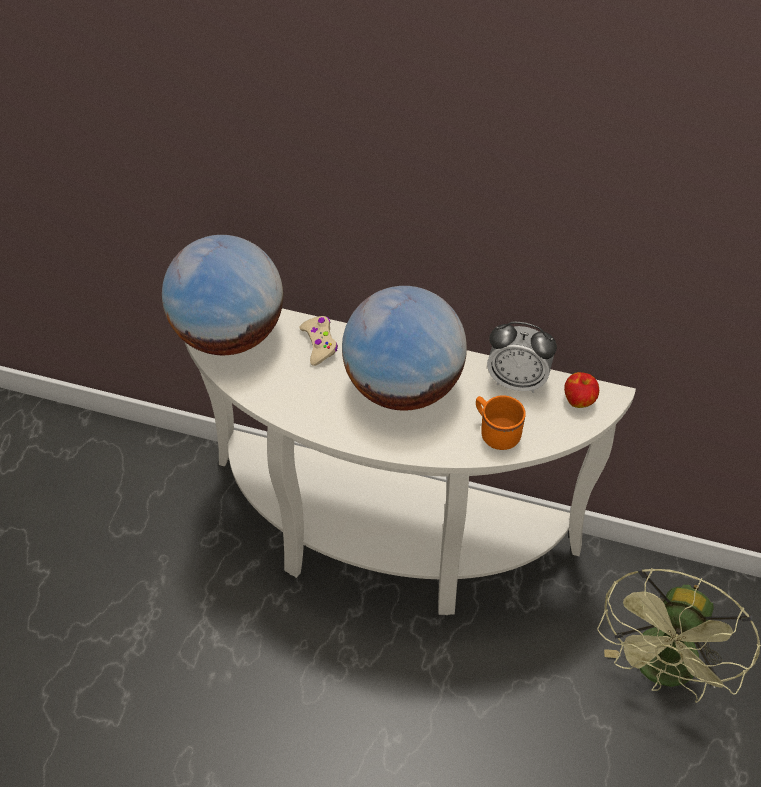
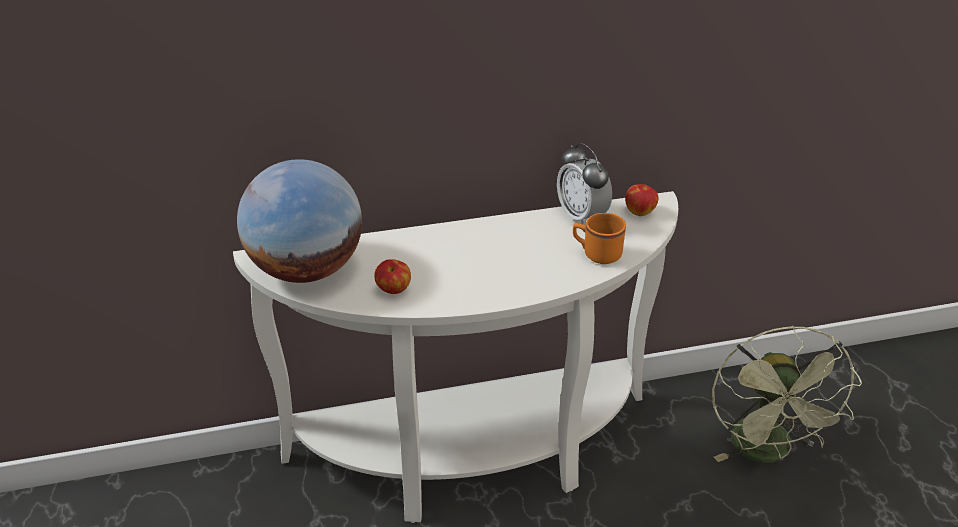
camera: 30 degrees left, 15 degrees down
beige game controller [300,316,338,366] -> none
globe [342,286,467,411] -> none
alarm clock [487,322,557,393] -> alarm clock turned 75 degrees clockwise [557,143,612,225]
none -> apple [374,259,411,294]

